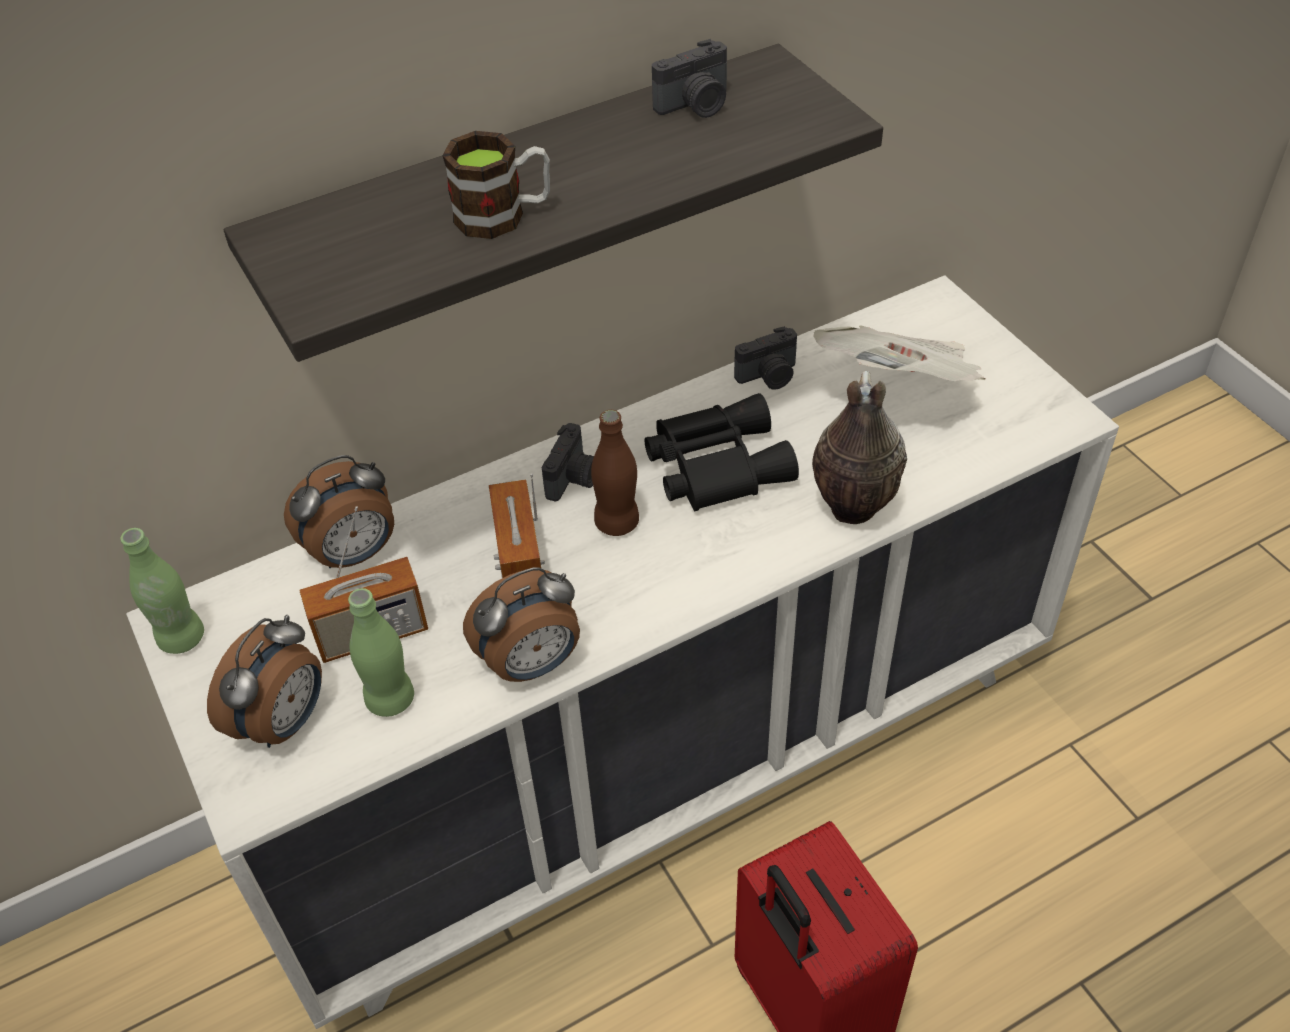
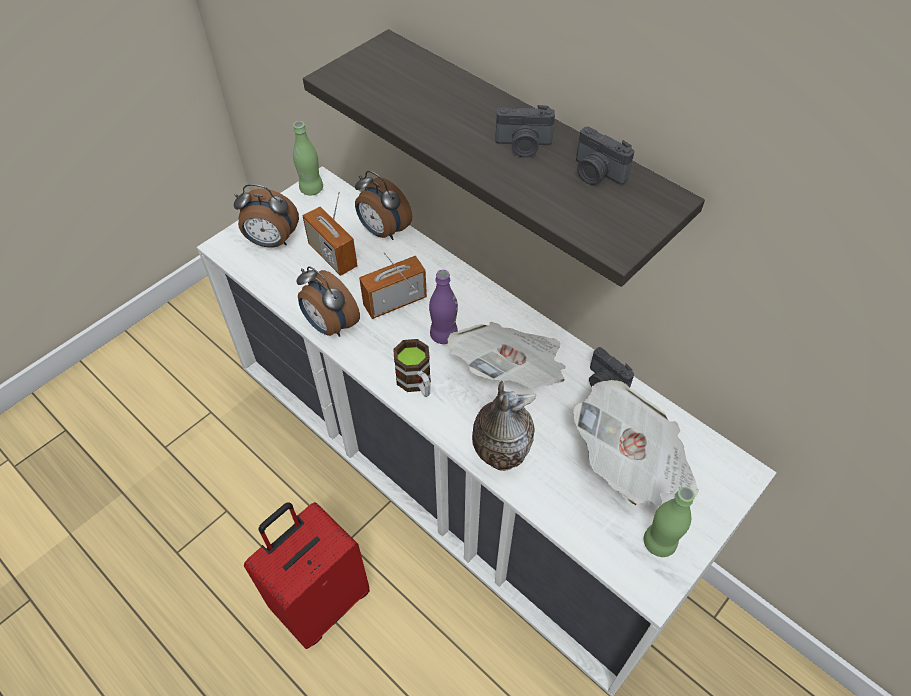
camera: 70 degrees right, 5 degrees up
green bottle [348,588,414,717] -> green bottle moved to [644,487,695,557]
mug [442,131,550,239] -> mug moved to [393,339,431,397]
camera [542,423,594,502] -> camera moved to [496,105,555,157]
brown bottle [591,410,639,536] -> purple bottle [429,270,458,344]
black binoculars [645,393,799,511] -> newspaper [447,322,566,389]

